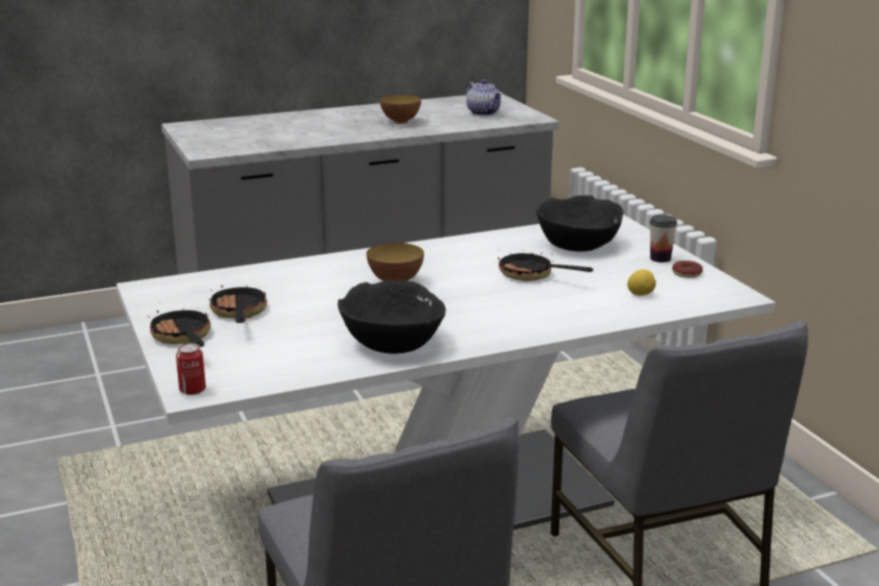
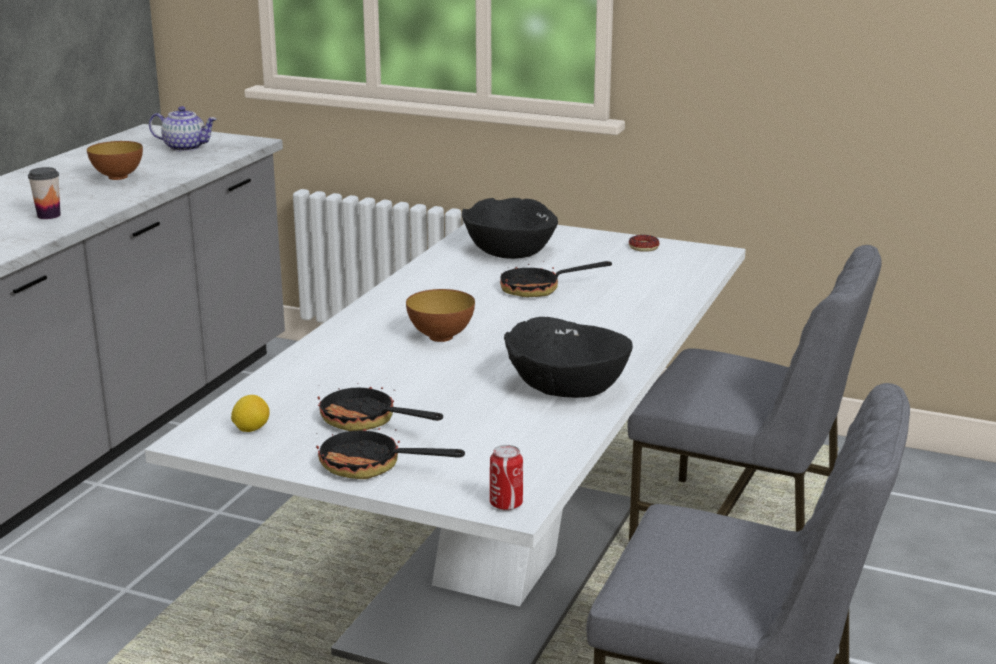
camera: 45 degrees left, 0 degrees up
lemon [627,269,656,296] -> lemon moved to [231,395,269,432]
cup [650,215,677,262] -> cup moved to [28,167,61,219]

